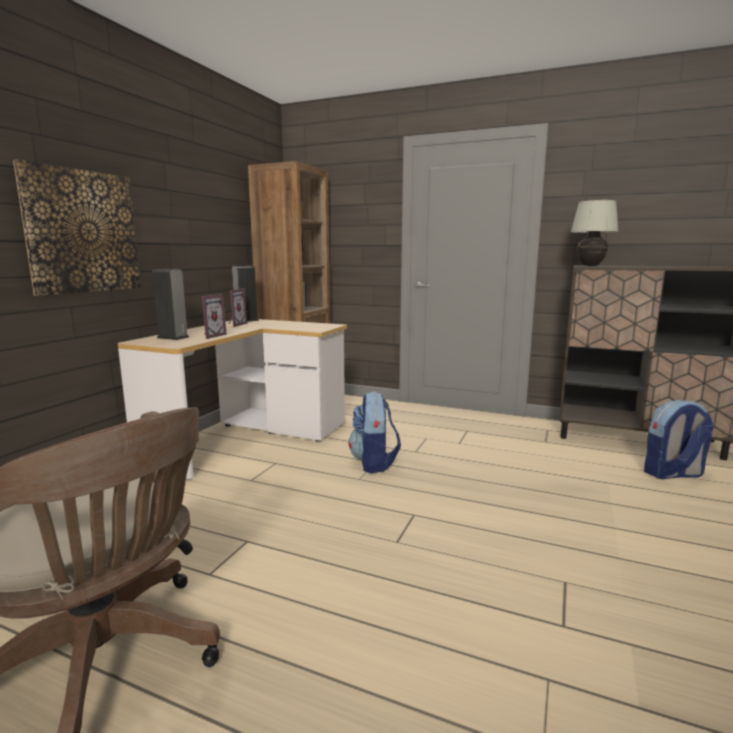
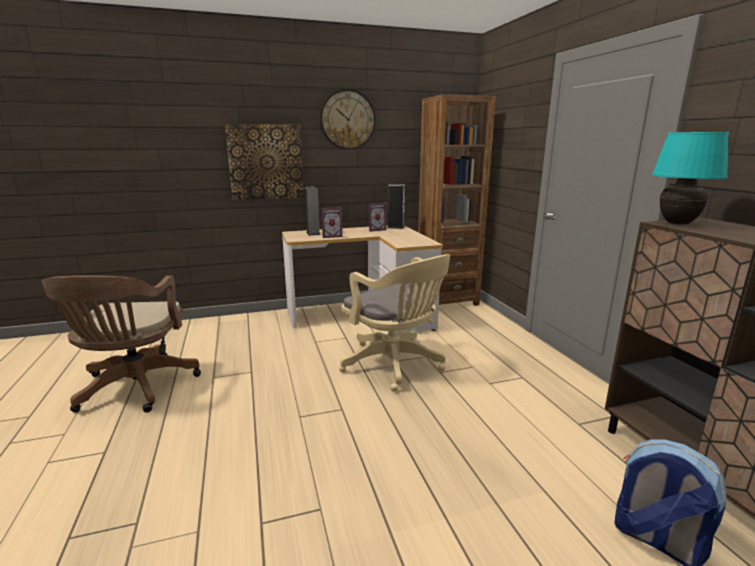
camera: 50 degrees right, 5 degrees up
backpack [348,391,401,473] -> beige office chair [339,254,450,392]
white table lamp [571,200,619,266] -> turquoise table lamp [652,132,729,225]
none -> wall clock [320,89,376,150]

